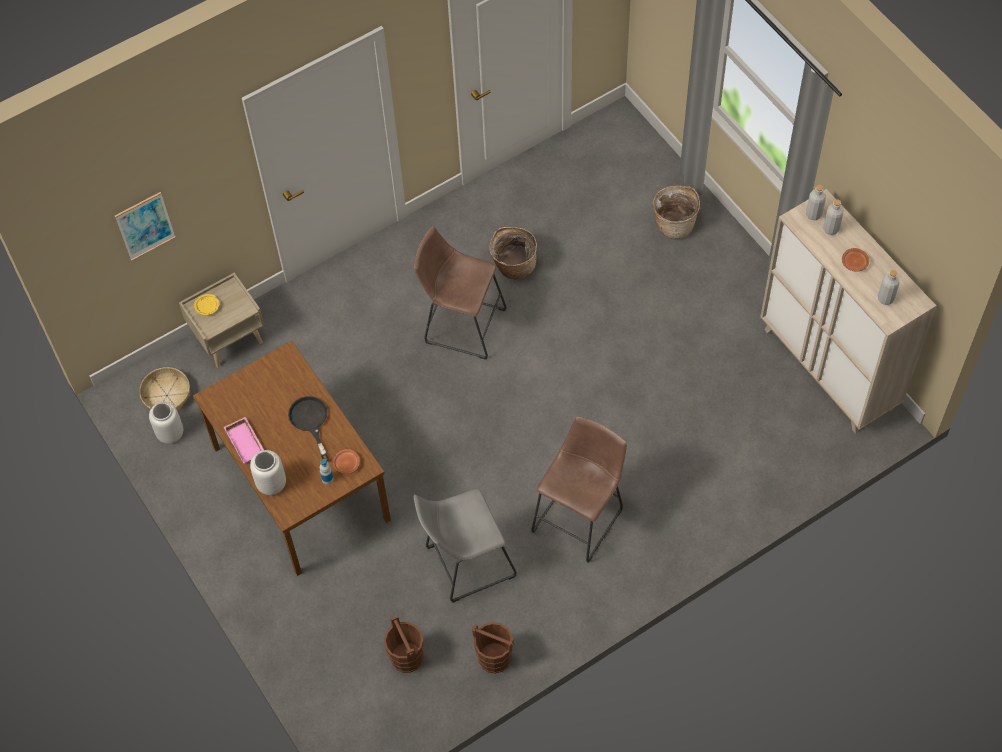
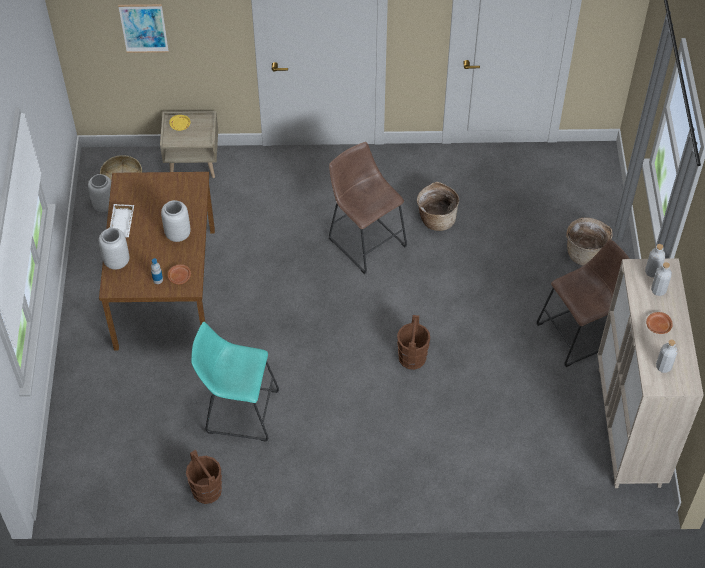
camera: 30 degrees right, 5 degrees down
pink tray [224,417,264,464] -> white tray [110,204,134,238]
black frying pan [288,396,329,462] -> grey vase [161,200,190,242]
brown bucket [384,615,424,673] -> brown bucket moved to [397,315,430,370]
grey stool [414,489,517,603] -> turquoise stool [191,322,279,442]
brown stool [531,416,627,562] -> brown stool moved to [536,240,629,367]

